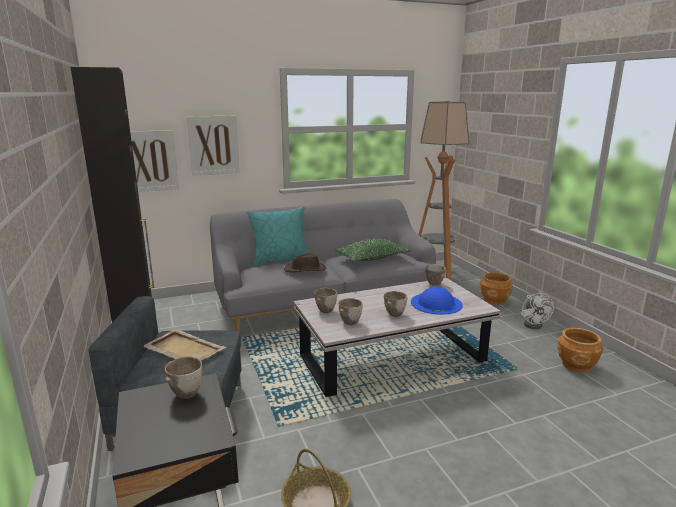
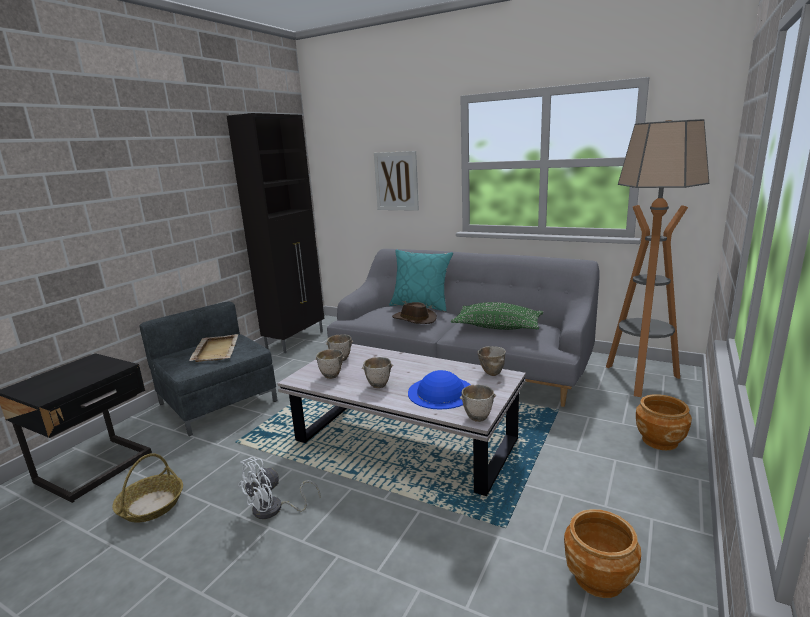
camera: 50 degrees right, 0 degrees up
picture [130,130,179,192] -> none
bowl [165,356,202,399] -> bowl moved to [460,385,496,422]
white fan [521,291,554,329] -> white fan moved to [238,457,320,519]

